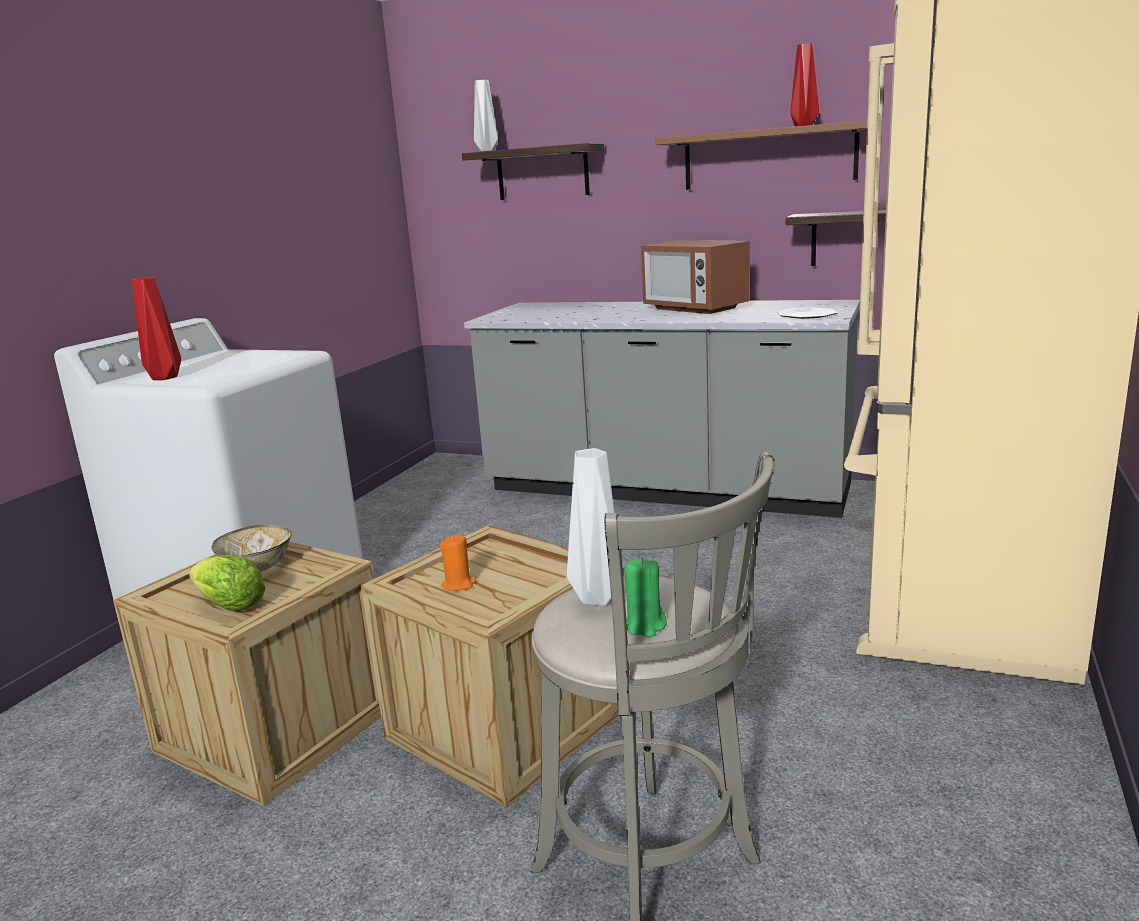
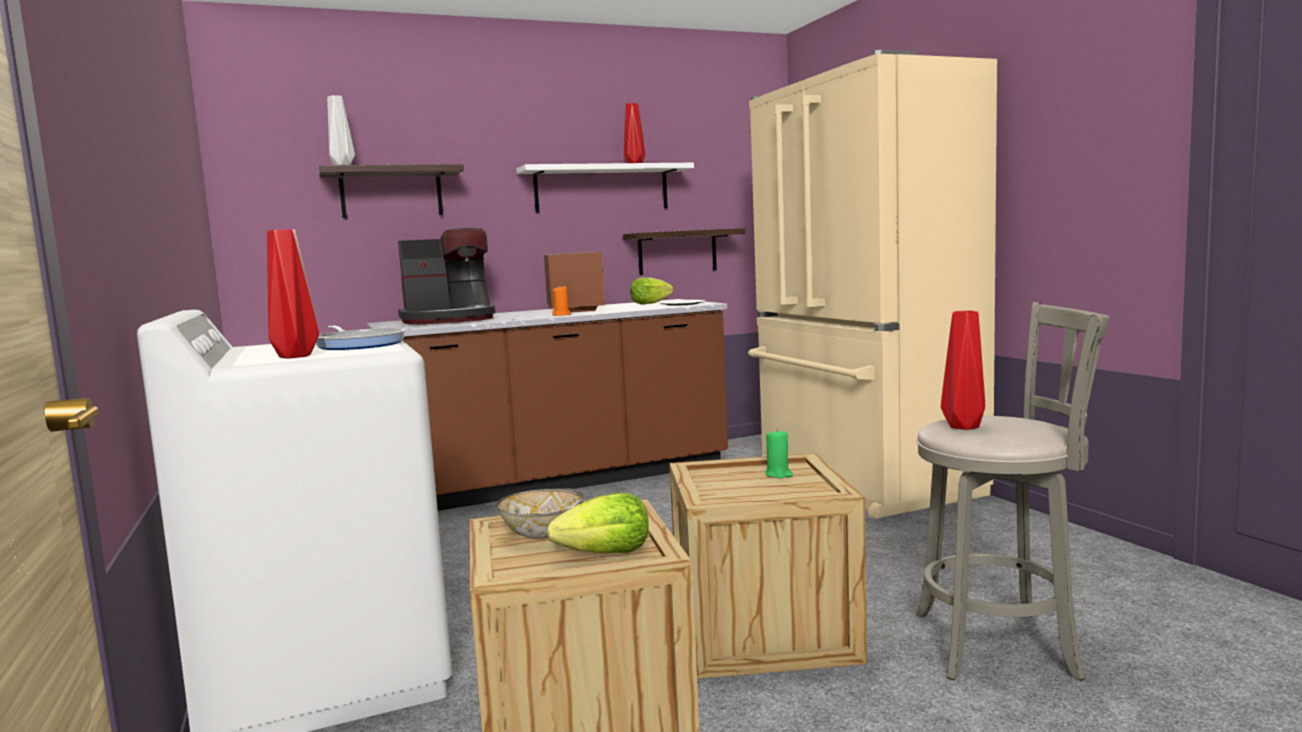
camera: 45 degrees left, 10 degrees down
orange candle [440,535,476,591] -> orange candle moved to [552,286,571,316]
grey counter [464,300,860,518] -> brown counter [367,299,728,511]
white vase [567,448,614,606] -> red vase [941,310,985,430]
green candle [625,558,667,637] -> green candle moved to [765,428,793,478]
microwave [641,240,750,314] -> microwave turned 105 degrees counterclockwise [544,252,605,313]
brown shelf [655,120,867,190] -> white shelf [517,163,694,213]
none -> frying pan [316,326,405,350]
none -> coffee machine [398,228,495,324]
none -> lettuce [630,277,674,305]

